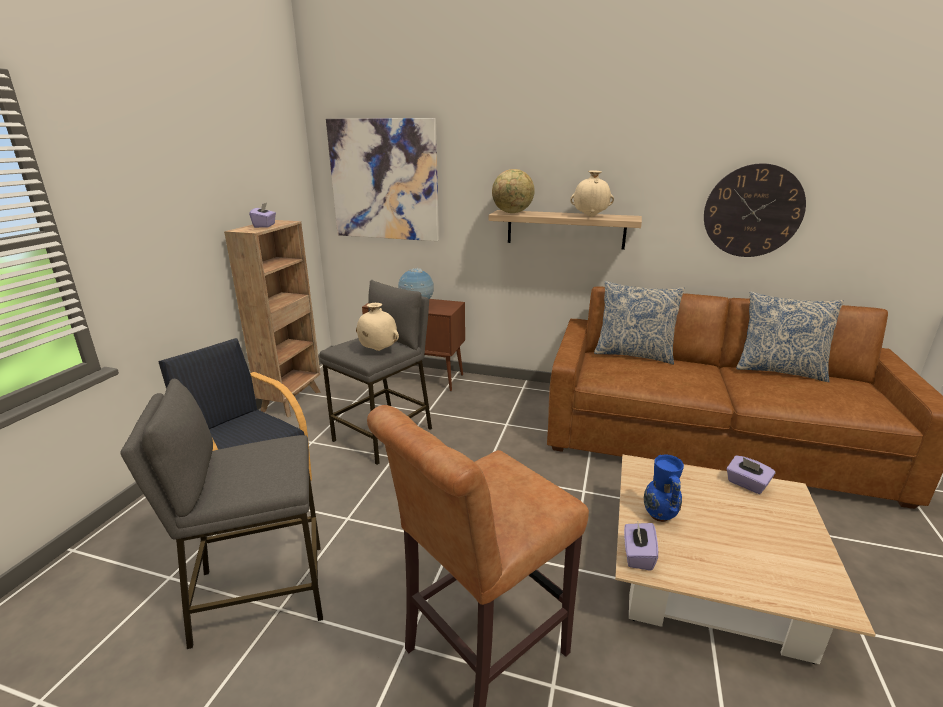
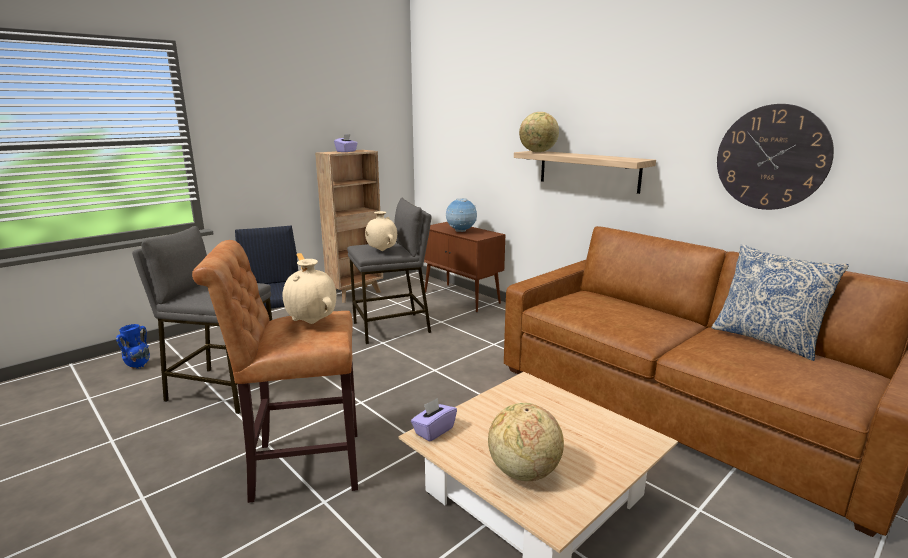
camera: 30 degrees right, 5 degrees down
picture [326,118,439,241] -> none
beige vase [570,170,614,217] -> beige vase moved to [282,259,336,324]
pillow [594,281,685,365] -> none
blue vase [644,455,684,522] -> blue vase moved to [116,324,150,369]
purple tissue box [726,455,776,494] -> none
none -> globe [488,403,564,481]

